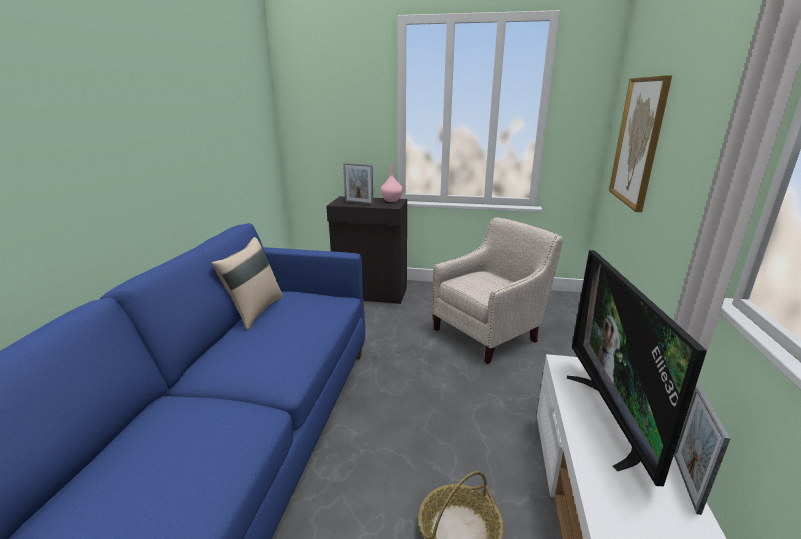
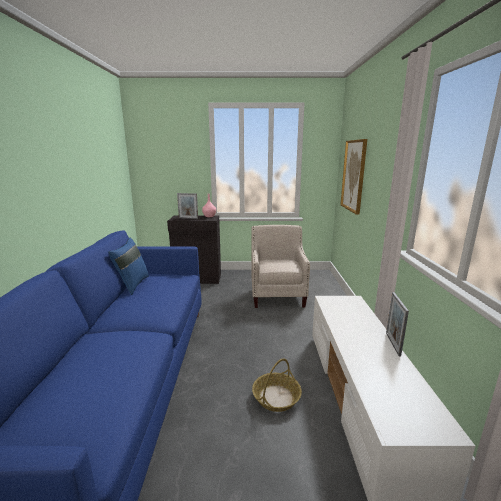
camera: 10 degrees left, 5 degrees down
beige pillow [211,237,283,330] -> blue pillow [108,238,149,295]
beige armchair [432,217,563,364] -> beige armchair turned 45 degrees counterclockwise [251,225,310,308]
television [567,250,707,486] -> none

